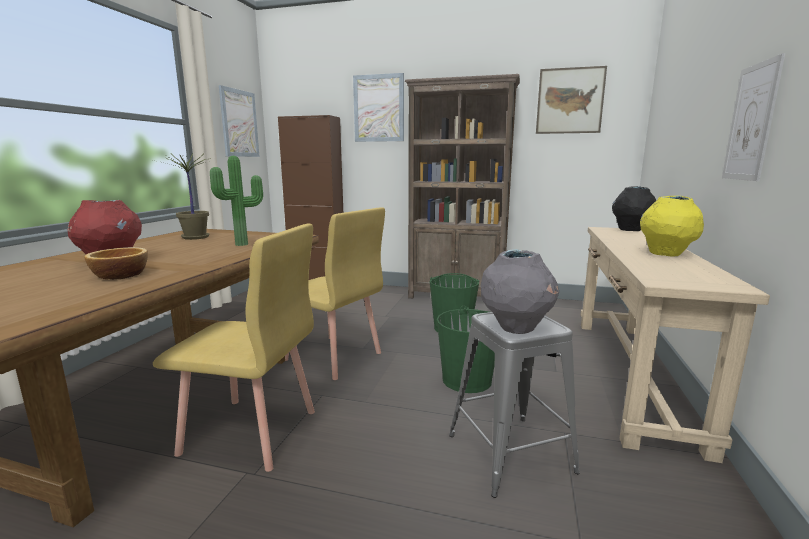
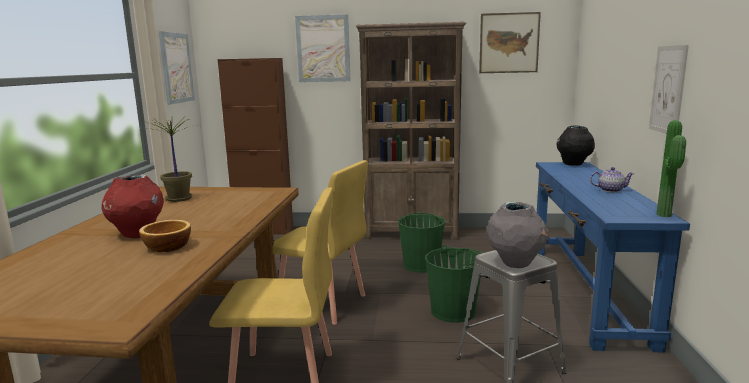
camera: 10 degrees left, 0 degrees up
potted plant [210,156,263,246] -> potted plant moved to [656,120,686,217]
beige console table [580,227,770,463] -> blue console table [536,162,690,353]
yellow vase [640,196,704,256] -> teapot [590,167,634,192]

